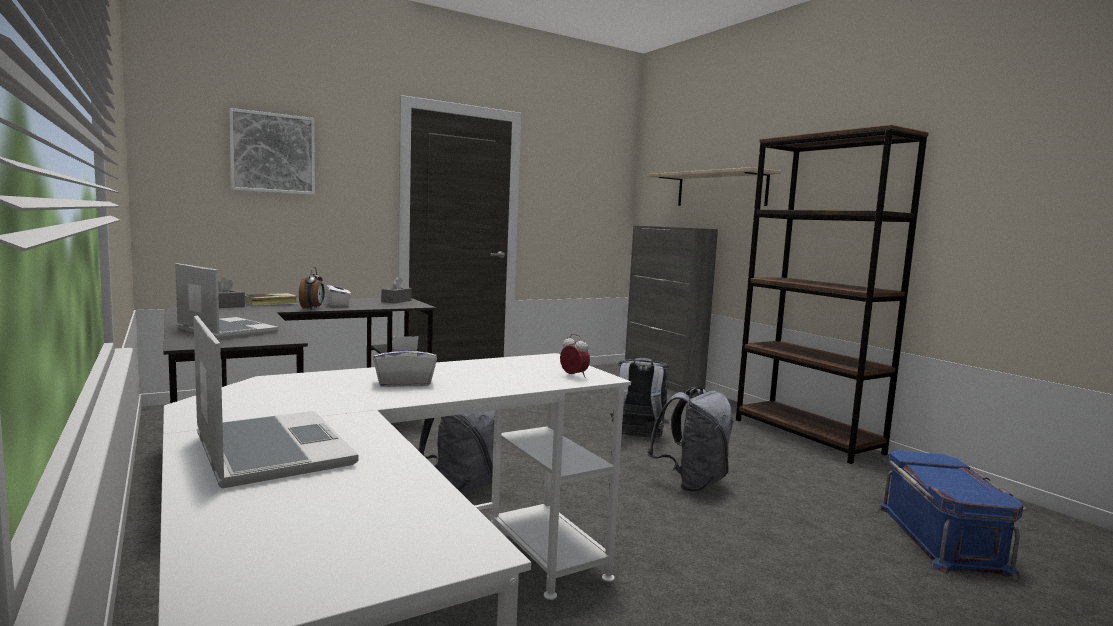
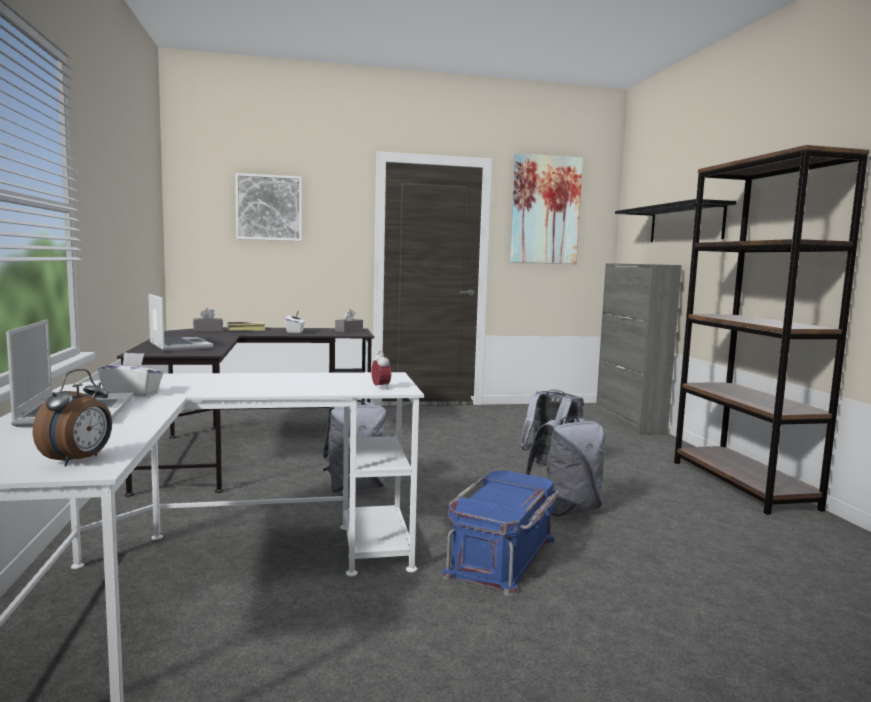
camera: 20 degrees right, 0 degrees up
alarm clock [299,267,325,310] -> alarm clock moved to [33,369,112,466]
white tissue box [373,336,437,387] -> white tissue box moved to [98,352,163,397]
beige shelf [646,167,781,206] -> black shelf [615,199,736,242]
blue storage box [878,450,1027,580] -> blue storage box moved to [441,470,559,596]
none -> picture [510,153,583,264]

